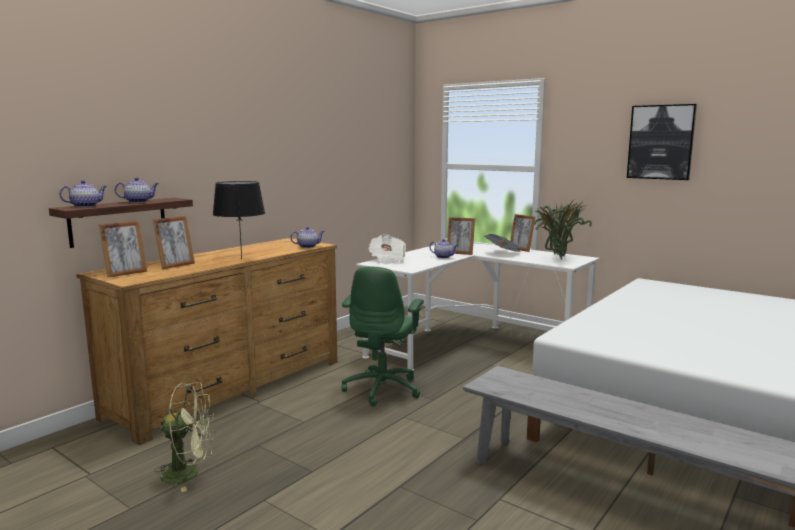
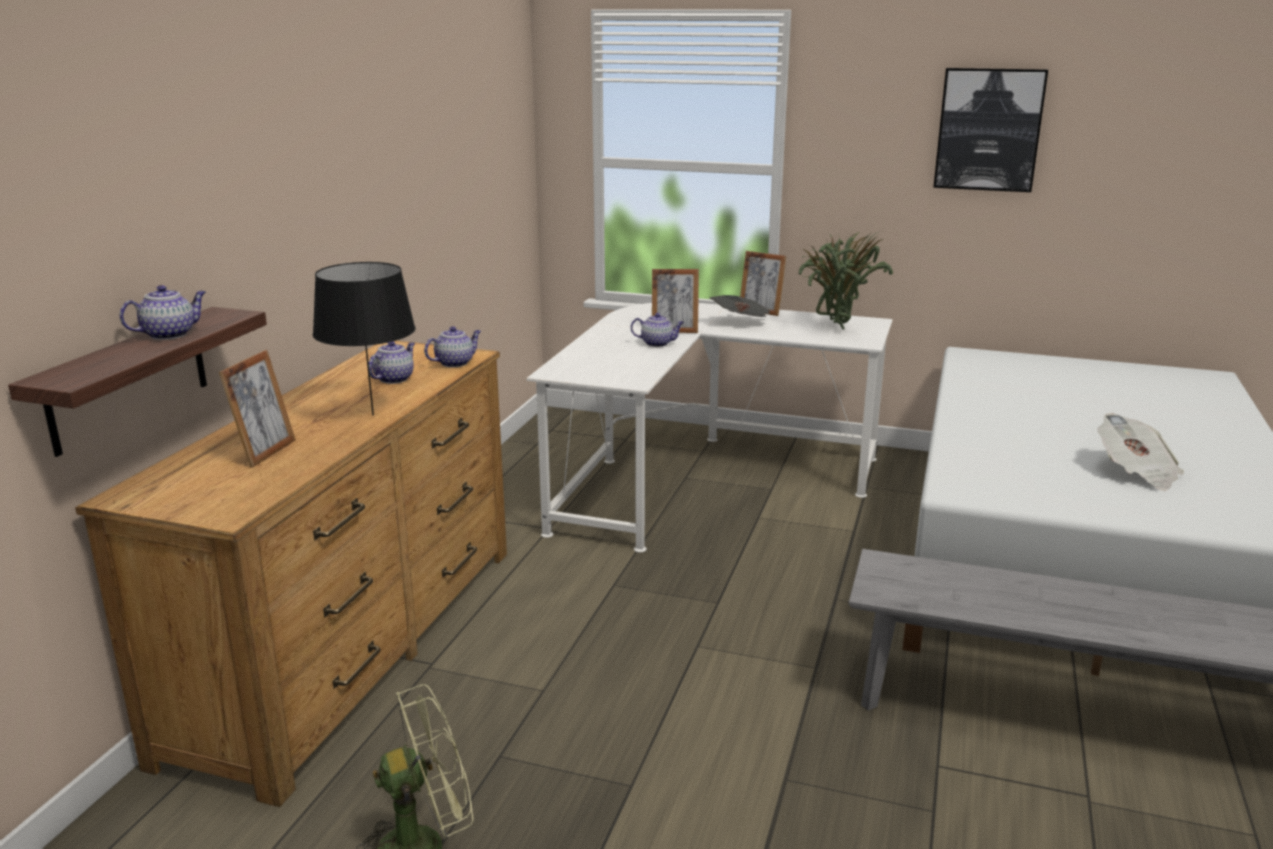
camera: 20 degrees left, 10 degrees up
teapot [59,180,107,207] -> teapot moved to [369,341,415,384]
picture frame [99,221,147,278] -> none
green office chair [342,267,424,407] -> none
newspaper [368,235,406,264] -> newspaper moved to [1097,413,1184,491]

